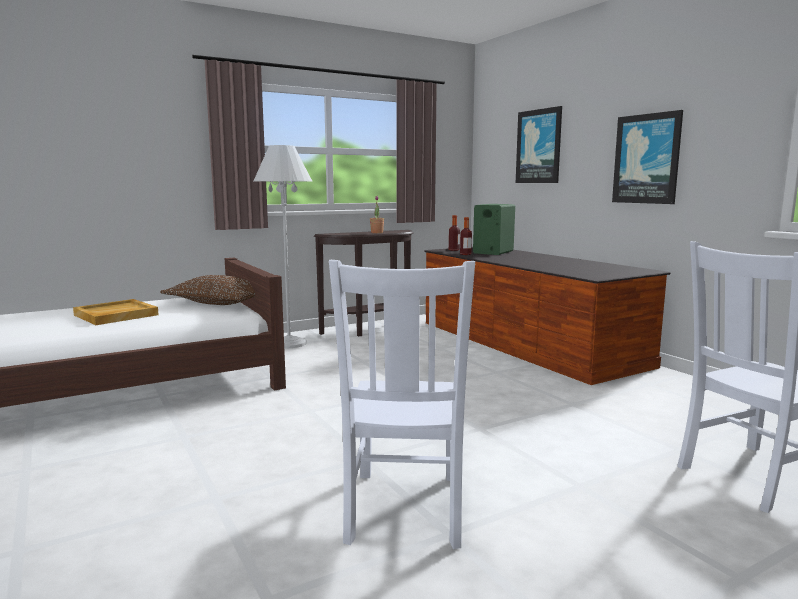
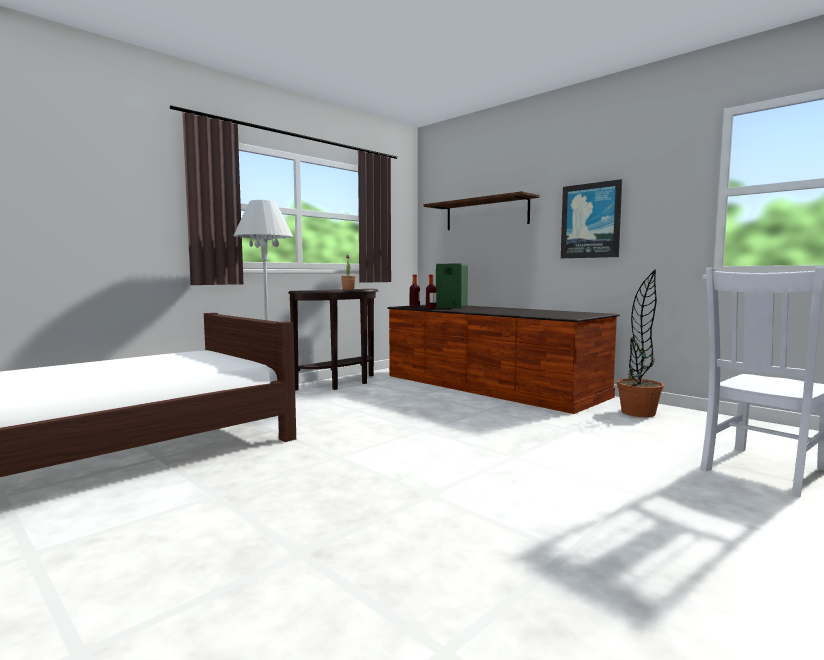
camera: 15 degrees left, 5 degrees down
beige tray [73,299,159,325] -> none
brown pillow [160,275,255,305] -> none
white chair [329,260,475,549] -> none
picture [516,106,562,183] -> shelf [424,191,539,230]
none -> potted plant [617,269,664,417]

